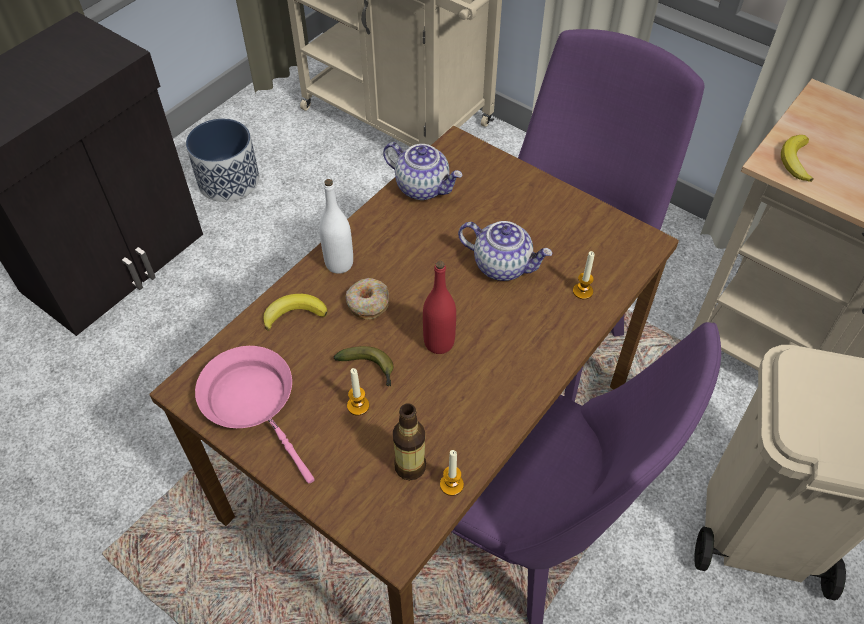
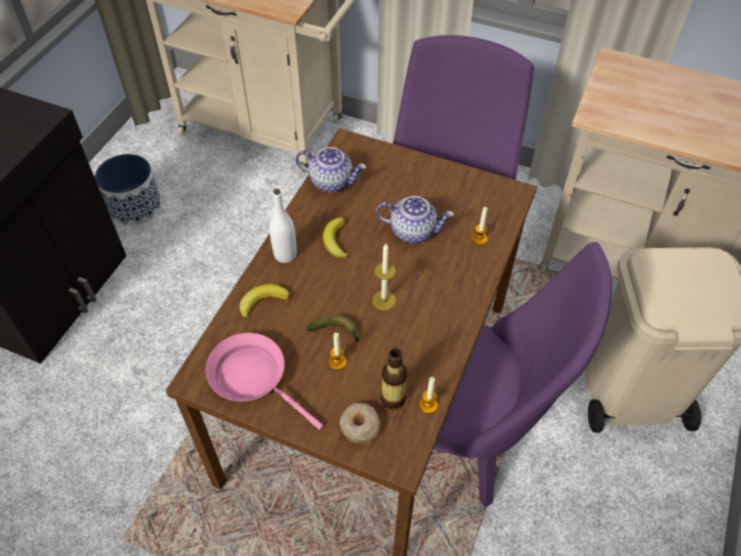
camera: 15 degrees left, 0 degrees up
donut [346,278,389,320] -> donut moved to [340,403,381,445]
red bottle [423,261,456,354] -> candle [372,244,396,310]
banana [781,135,813,182] -> banana moved to [323,217,349,258]

